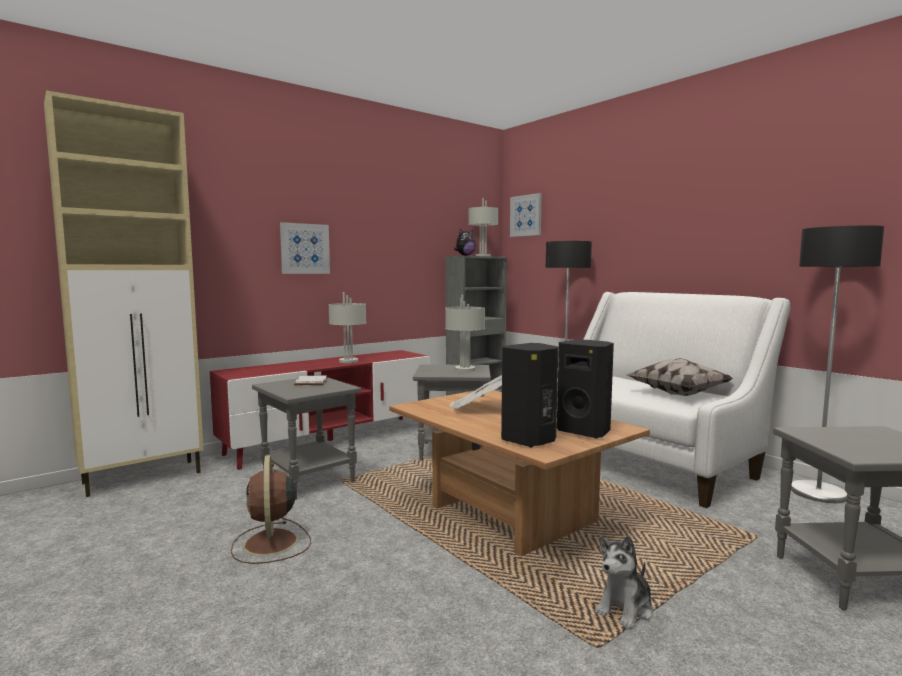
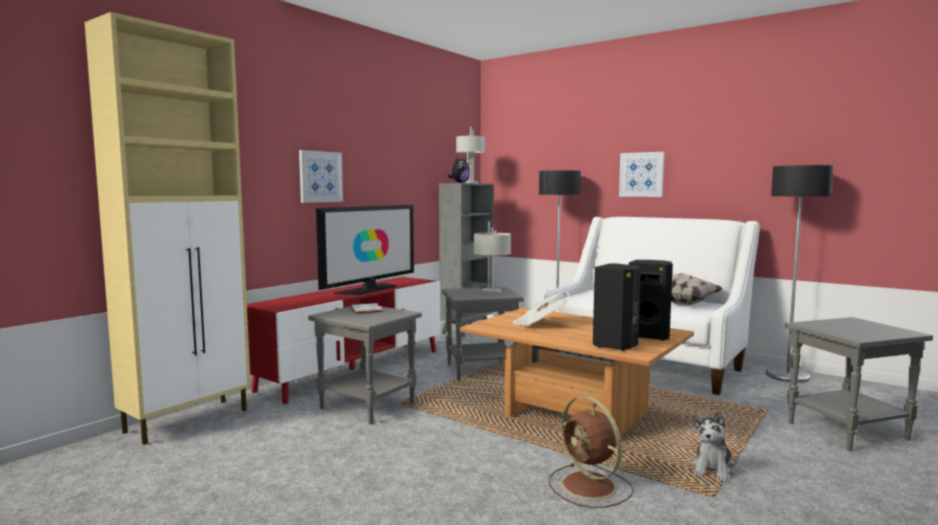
camera: 15 degrees left, 0 degrees up
brown fan [231,455,311,564] -> brown fan moved to [549,396,634,508]
grey table lamp [328,292,366,363] -> television [316,205,414,295]
picture [510,193,542,237] -> picture moved to [619,152,665,197]

